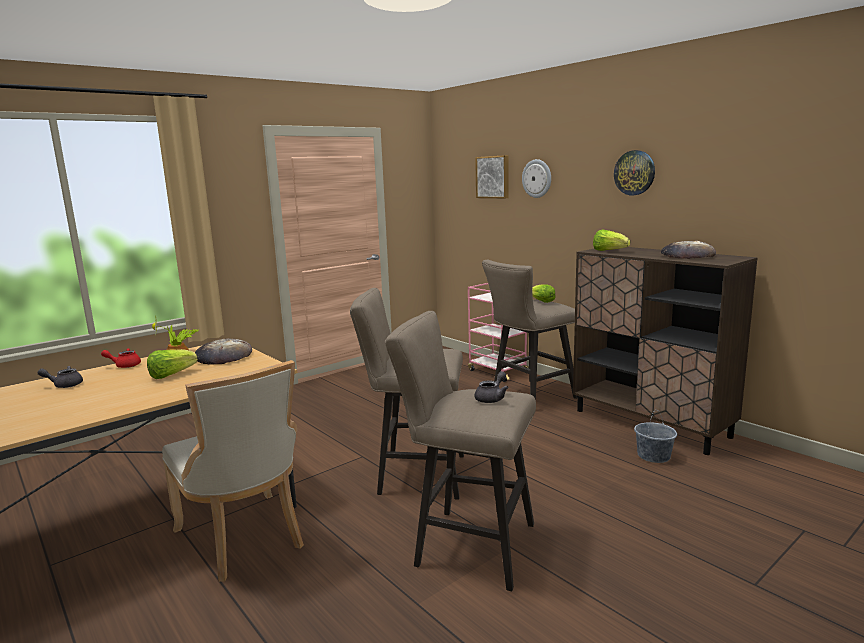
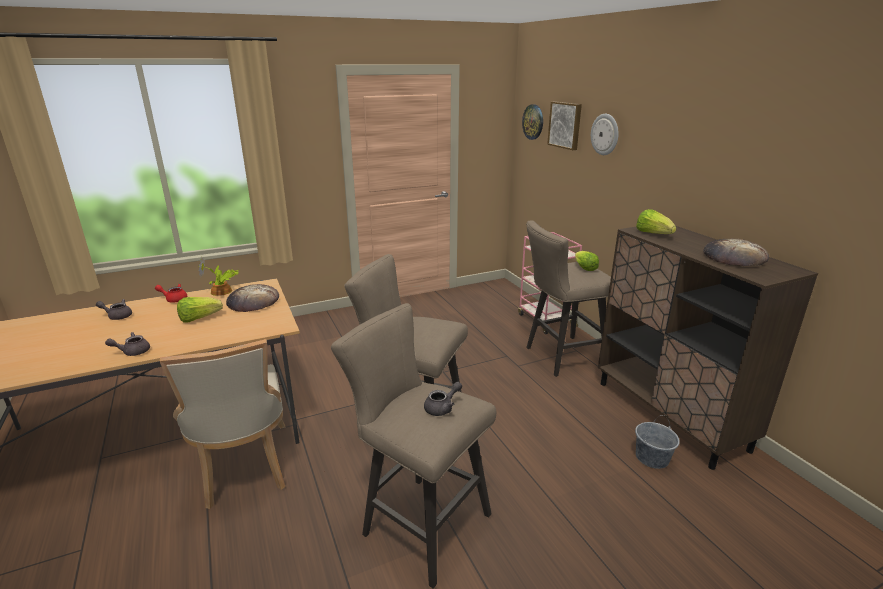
camera: 15 degrees right, 10 degrees up
wall clock [614,150,655,195] -> wall clock moved to [522,104,543,140]
none -> grey teapot [105,332,150,356]

